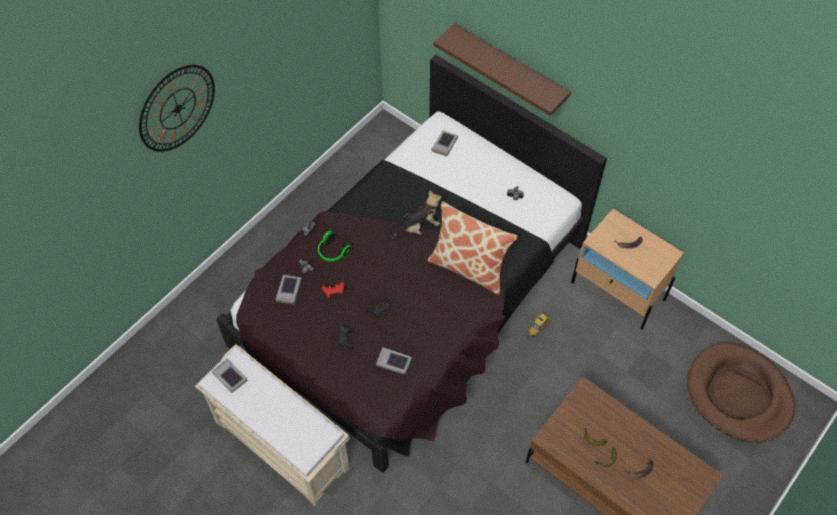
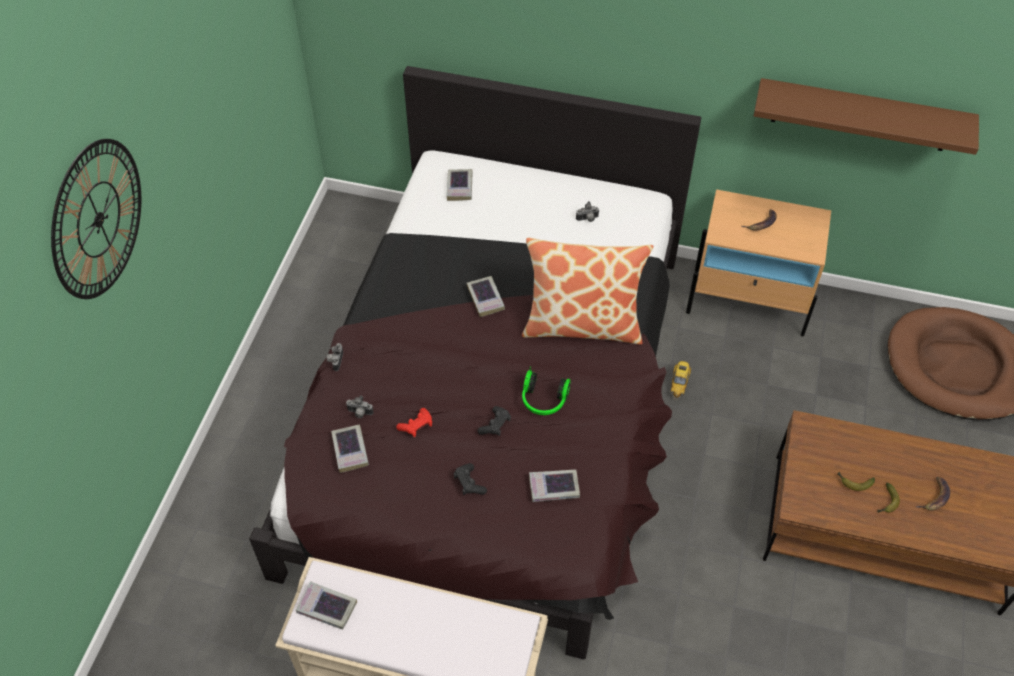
camera: 25 degrees left, 5 degrees down
headphones [318,228,352,262] -> headphones moved to [522,366,571,415]
plush toy [392,190,442,239] -> book [467,276,505,317]
brown shelf [434,23,571,116] -> brown shelf moved to [754,78,979,155]

